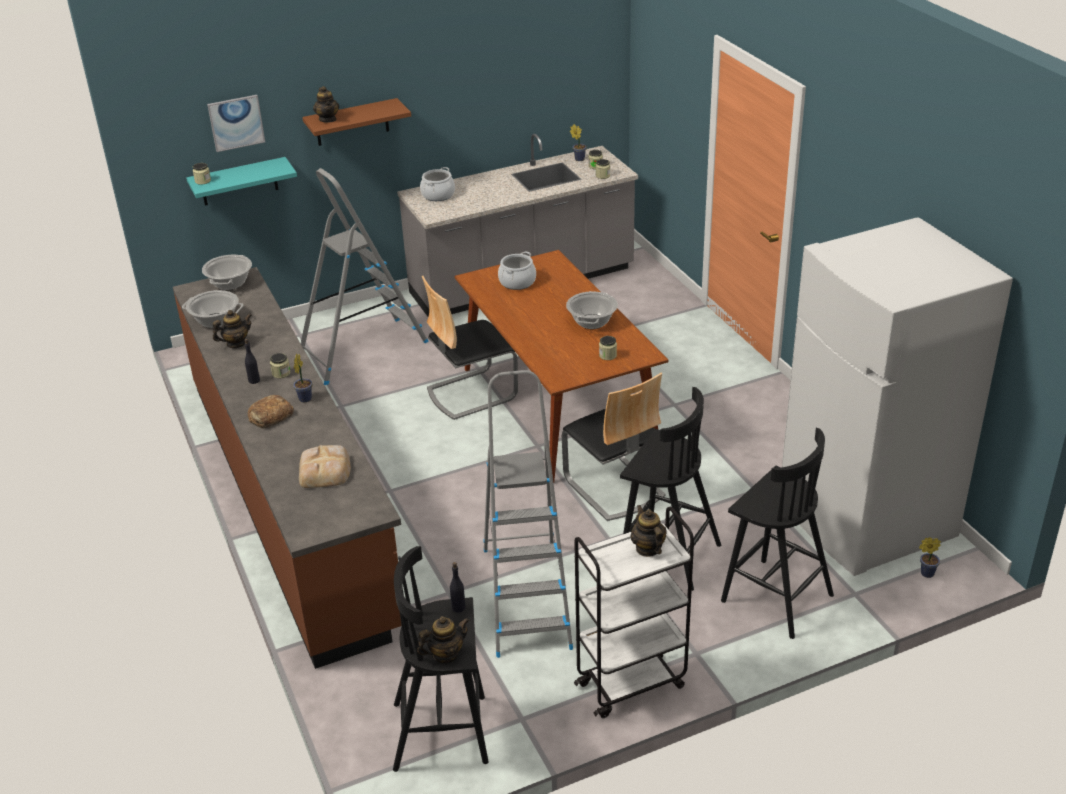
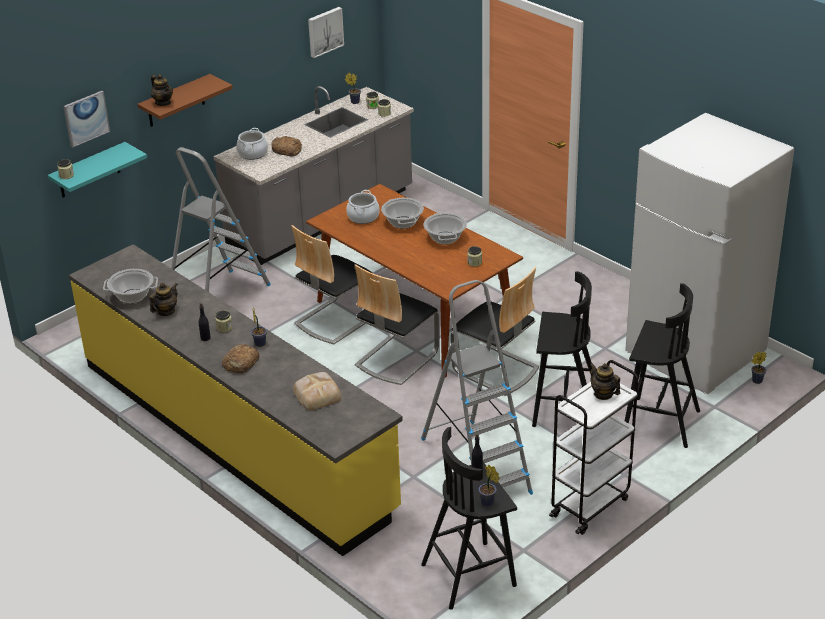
camera: 20 degrees left, 0 degrees up
brown counter [173,267,402,669] -> yellow counter [69,244,403,556]
cooking pot [202,255,252,290] -> cooking pot moved to [381,197,424,229]
teapot [417,616,470,663] -> potted plant [479,464,500,507]
none -> bread [272,136,302,157]
none -> picture [308,7,344,58]
none -> chair [355,264,439,385]

